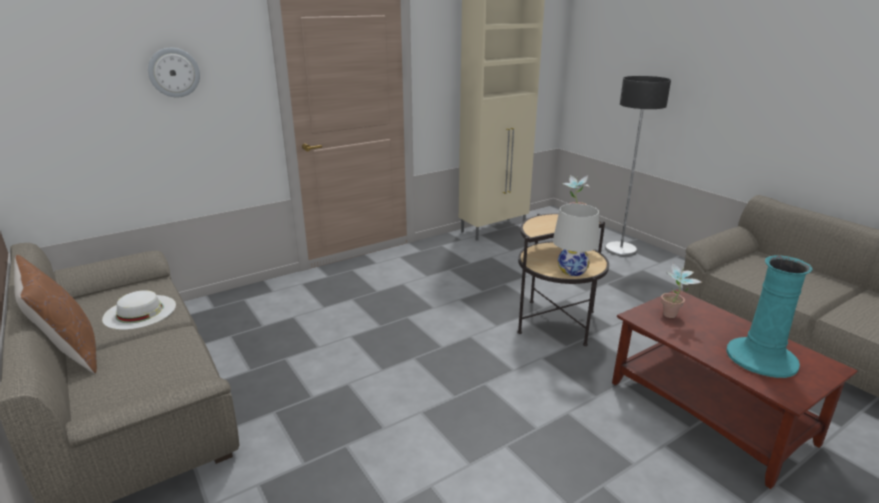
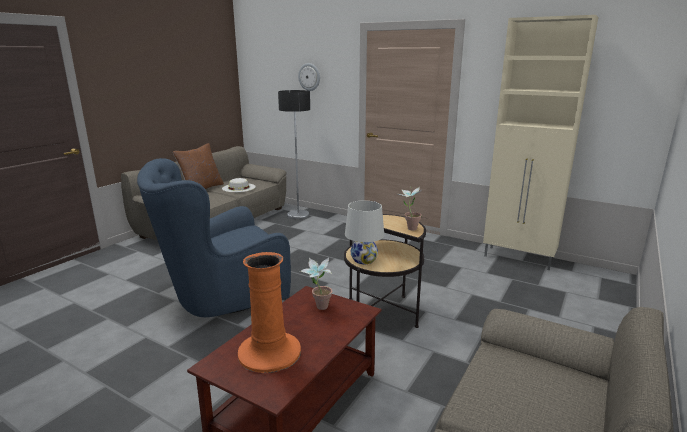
camera: 65 degrees right, 5 degrees down
floor lamp [605,76,671,257] -> floor lamp moved to [278,90,310,219]
turquoise vase [726,255,812,378] -> orange vase [238,252,301,373]
none -> blue armchair [137,158,291,317]

